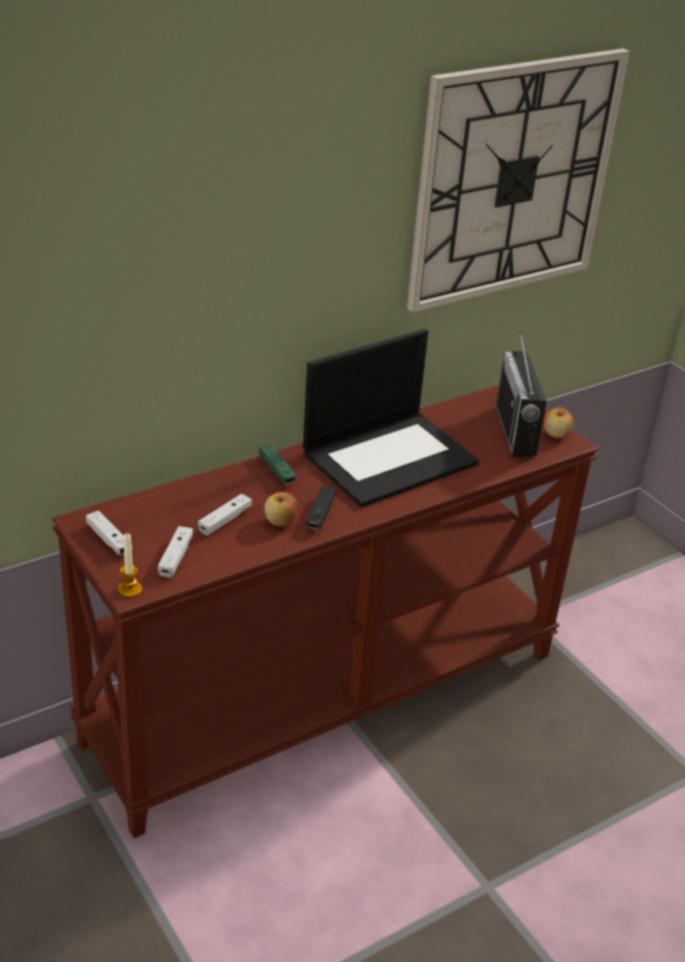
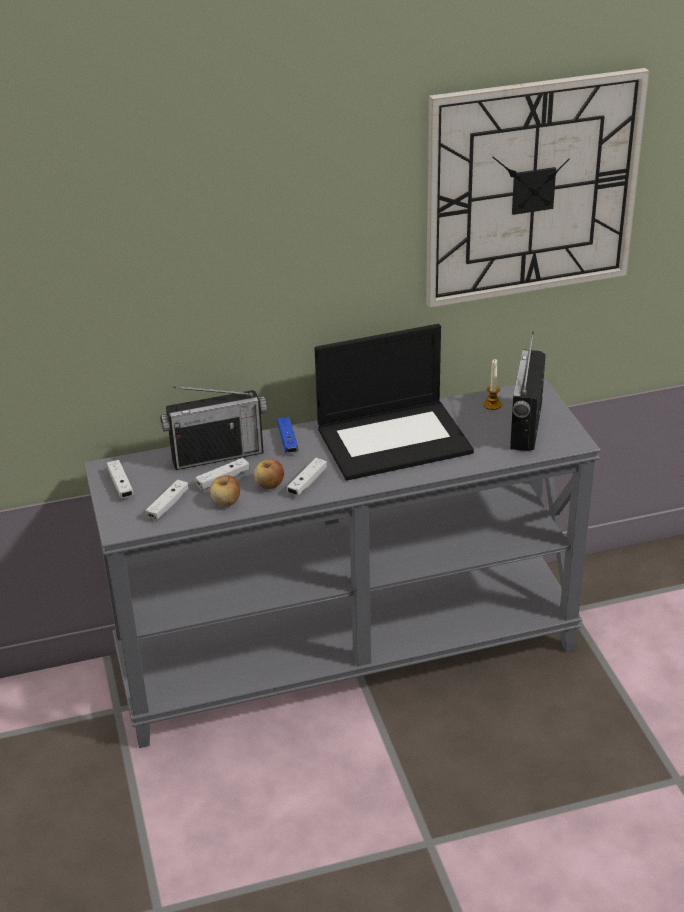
camera: 20 degrees right, 0 degrees up
brown console table [52,385,599,838] -> grey console table [84,379,601,748]
candle [118,533,142,597] -> candle moved to [484,359,502,410]
green game controller [259,444,297,484] -> blue game controller [277,417,298,454]
black game controller [306,485,336,530] -> white game controller [287,458,327,496]
apple [544,407,573,438] -> apple moved to [210,475,240,507]
none -> radio [160,386,267,470]

